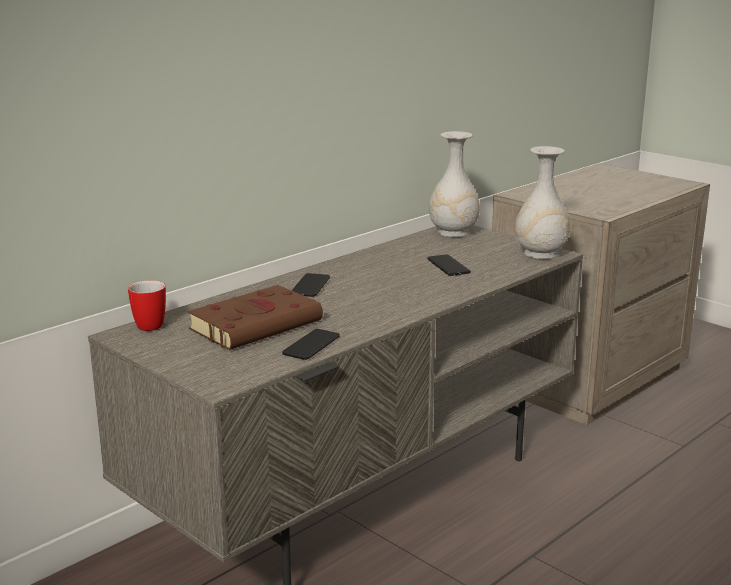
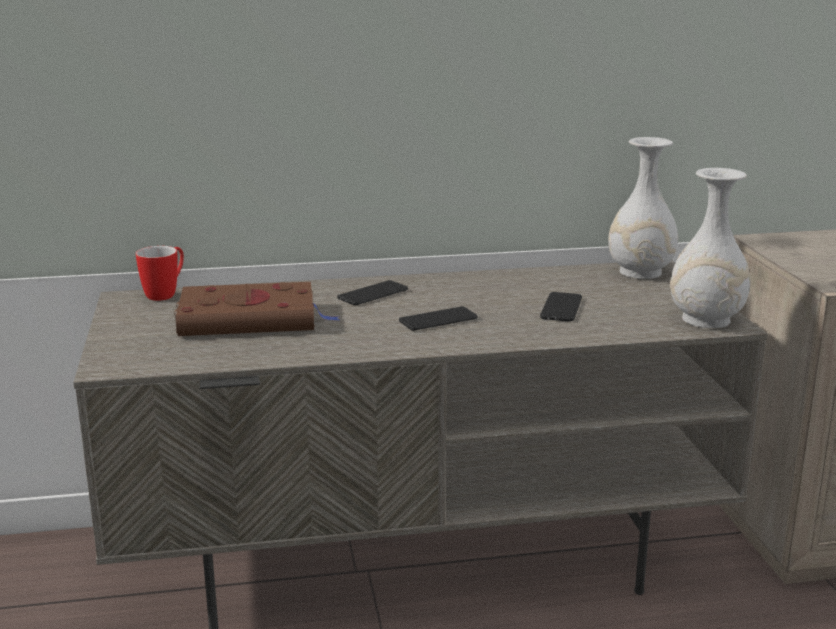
camera: 35 degrees right, 0 degrees up
phone [282,329,340,360] -> phone moved to [399,306,477,331]

